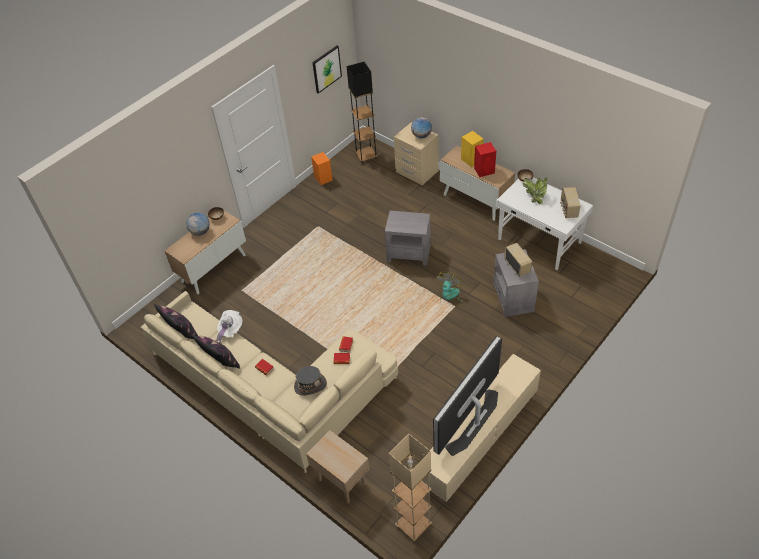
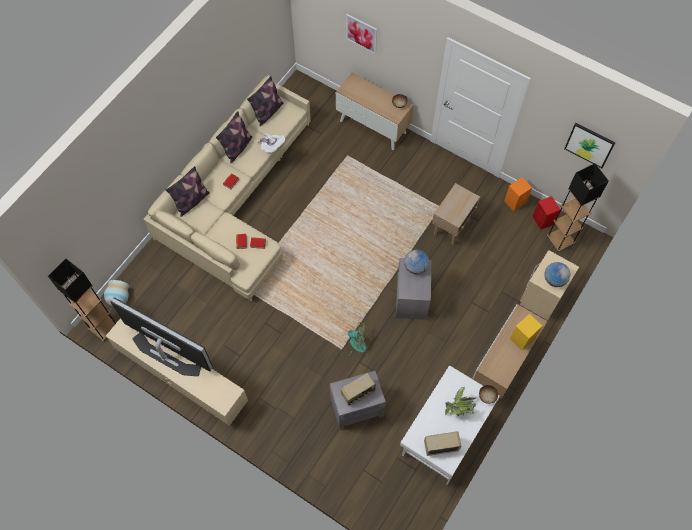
camera: 80 degrees right, 15 degrees up
globe [186,213,210,236] -> globe moved to [404,249,429,274]
grey hat [294,366,327,396] -> none
beige side table [306,430,370,504] -> beige side table moved to [432,183,480,245]
beige floor lamp [389,434,432,542] -> black floor lamp [48,259,116,341]
red speaker [474,142,496,177] -> red speaker moved to [532,196,560,230]
none -> vase [104,280,129,306]
none -> pillow [166,166,210,217]
none -> picture [346,14,377,54]

